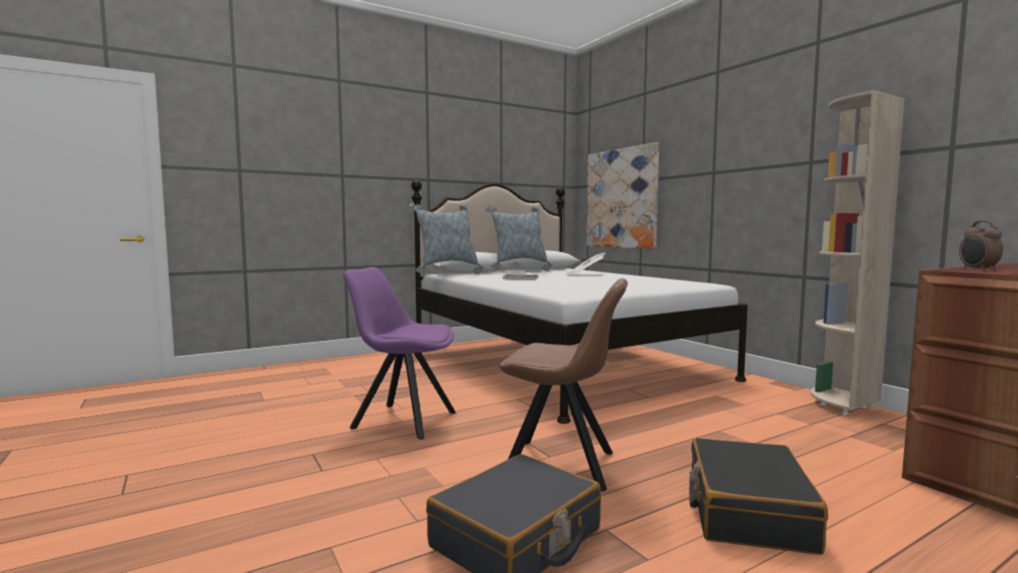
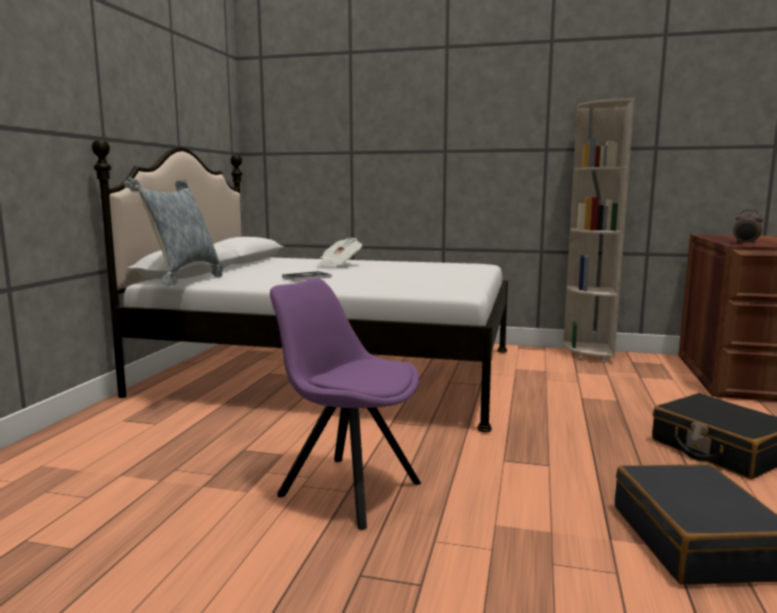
camera: 45 degrees left, 5 degrees up
purple chair [343,267,456,440] -> purple chair turned 60 degrees clockwise [270,278,421,530]
pillow [485,205,552,271] -> none
brown chair [499,278,628,492] -> none
picture [587,142,659,249] -> none

